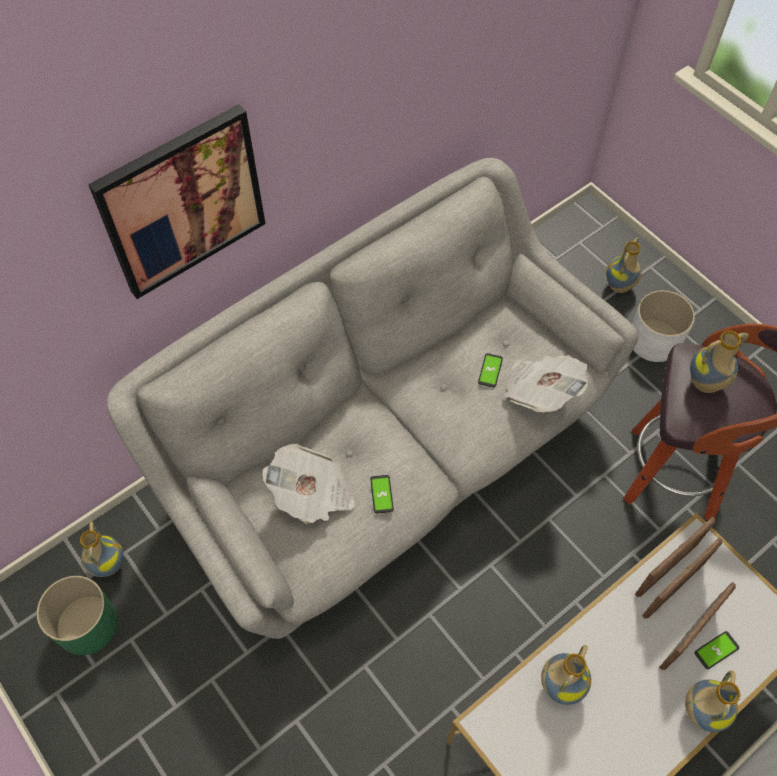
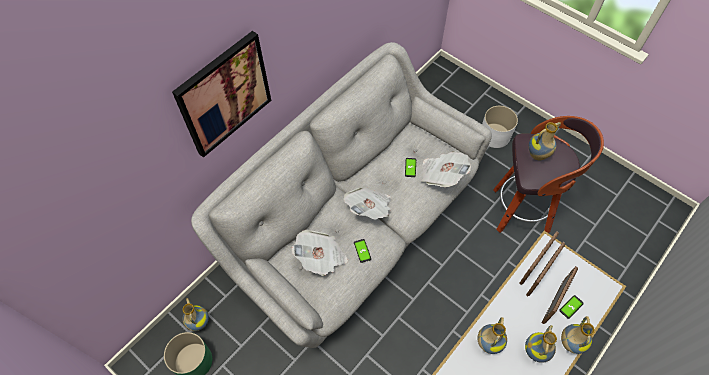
camera: 10 degrees left, 0 degrees up
vase [606,237,642,293] -> vase moved to [525,325,557,363]
none -> newspaper [344,186,391,220]

